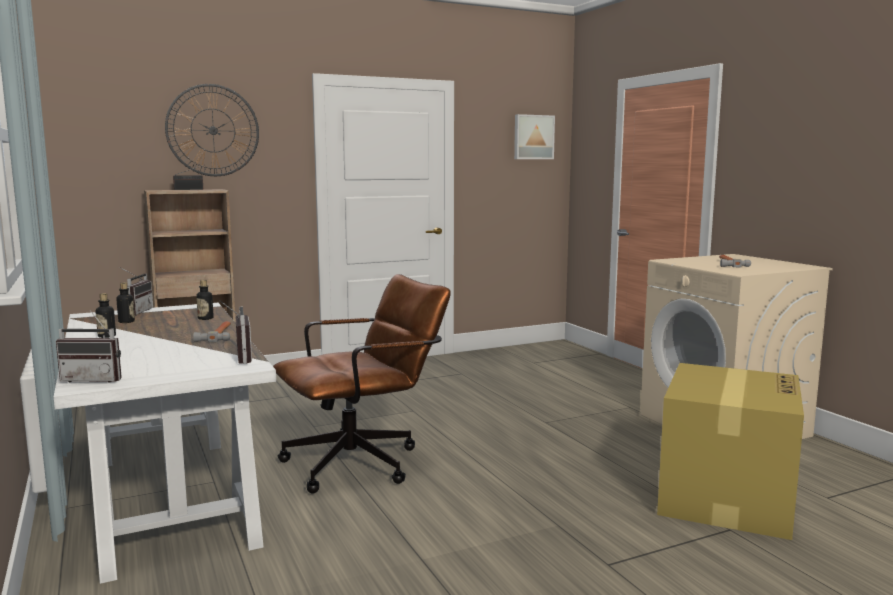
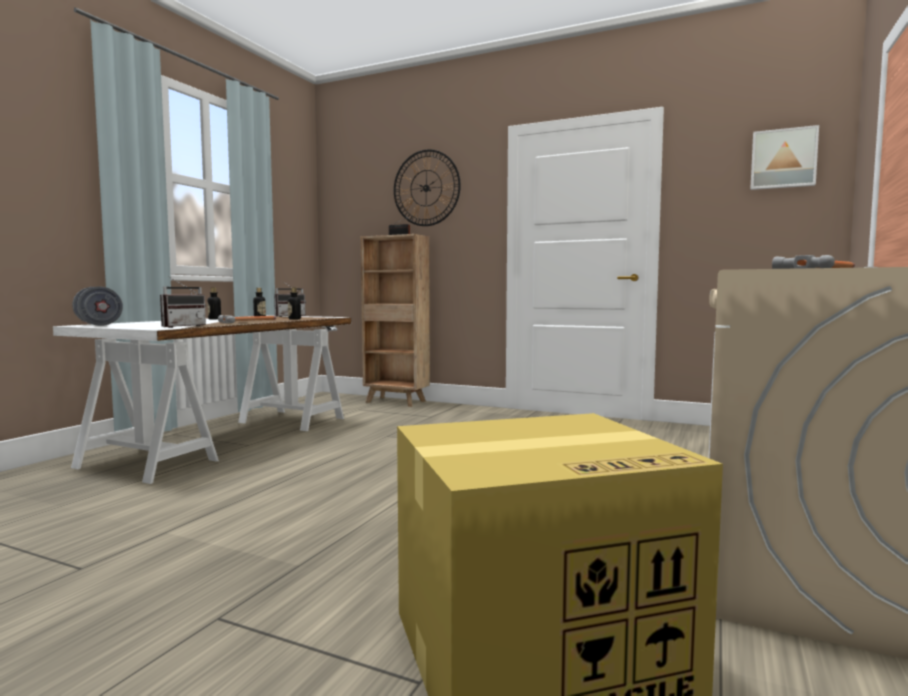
camera: 50 degrees right, 5 degrees down
radio [56,310,122,383] -> grey dumbbell [72,286,123,326]
brown office chair [273,274,451,494] -> none

